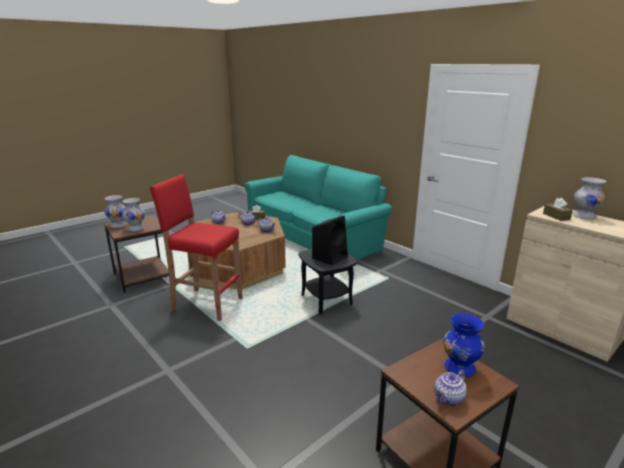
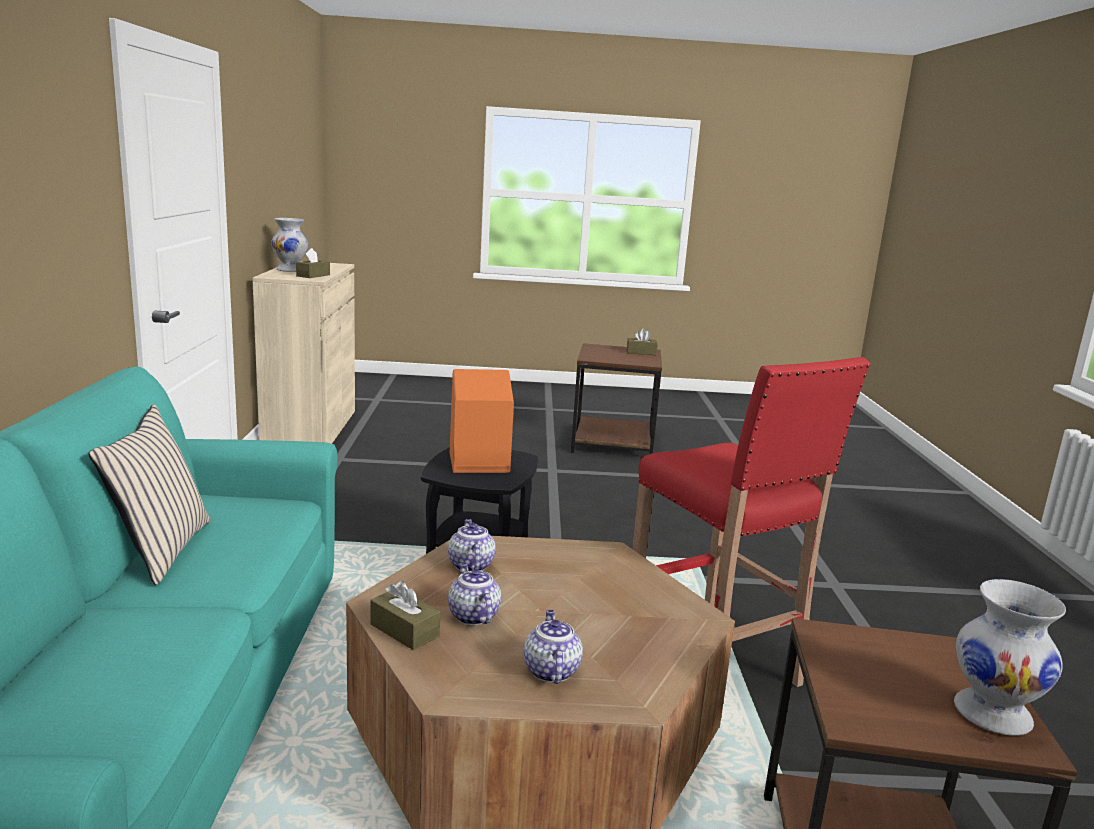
camera: 140 degrees left, 5 degrees down
white vase [122,198,145,231] -> none
black speaker [312,216,348,265] -> orange speaker [450,369,514,473]
teapot [434,370,467,406] -> brown tissue box [627,329,658,355]
blue vase [443,313,485,377] -> none
none -> beige pillow [88,405,211,585]

